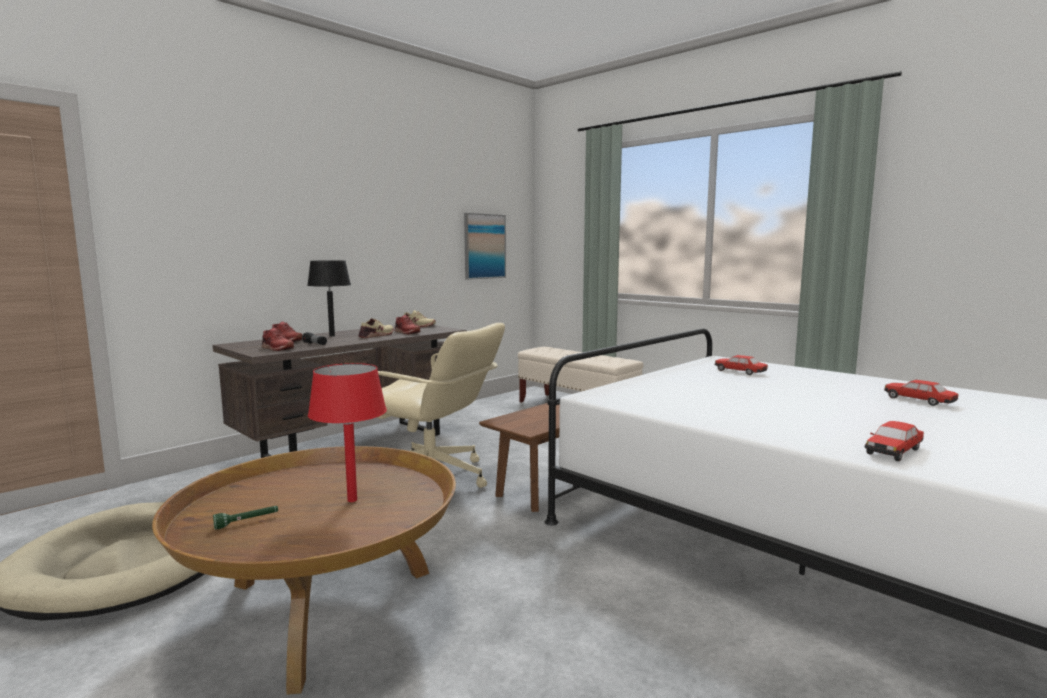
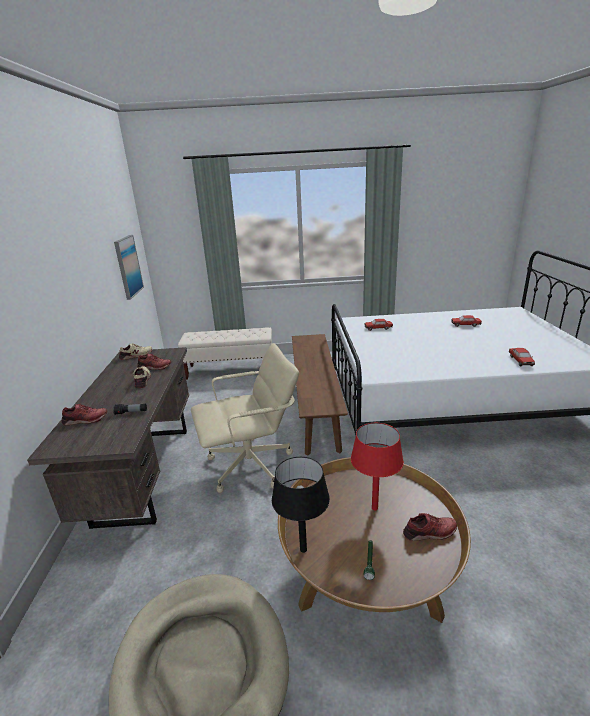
camera: 45 degrees left, 15 degrees up
red shoe [262,328,294,351] -> red shoe moved to [403,513,457,541]
black table lamp [307,260,351,336] -> black table lamp moved to [272,457,330,553]

